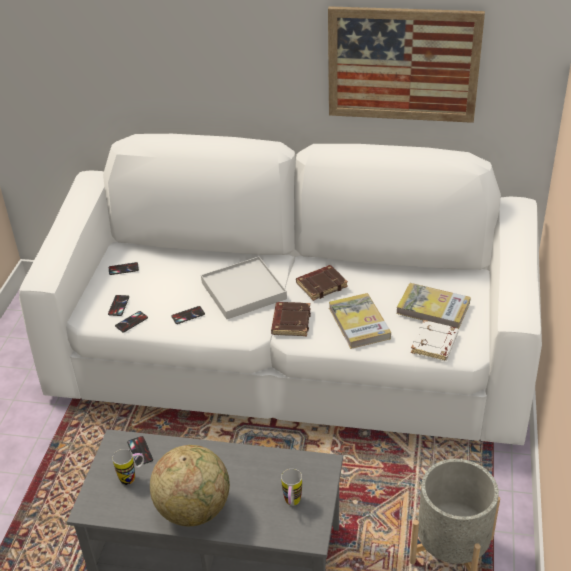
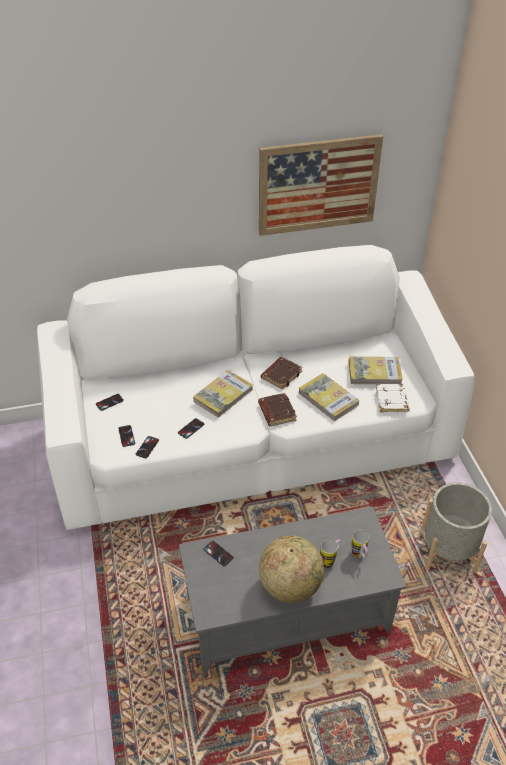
camera: 25 degrees left, 5 degrees up
mug [112,449,144,485] -> mug moved to [320,539,341,568]
white tray [201,256,287,319] -> book [193,370,253,418]

